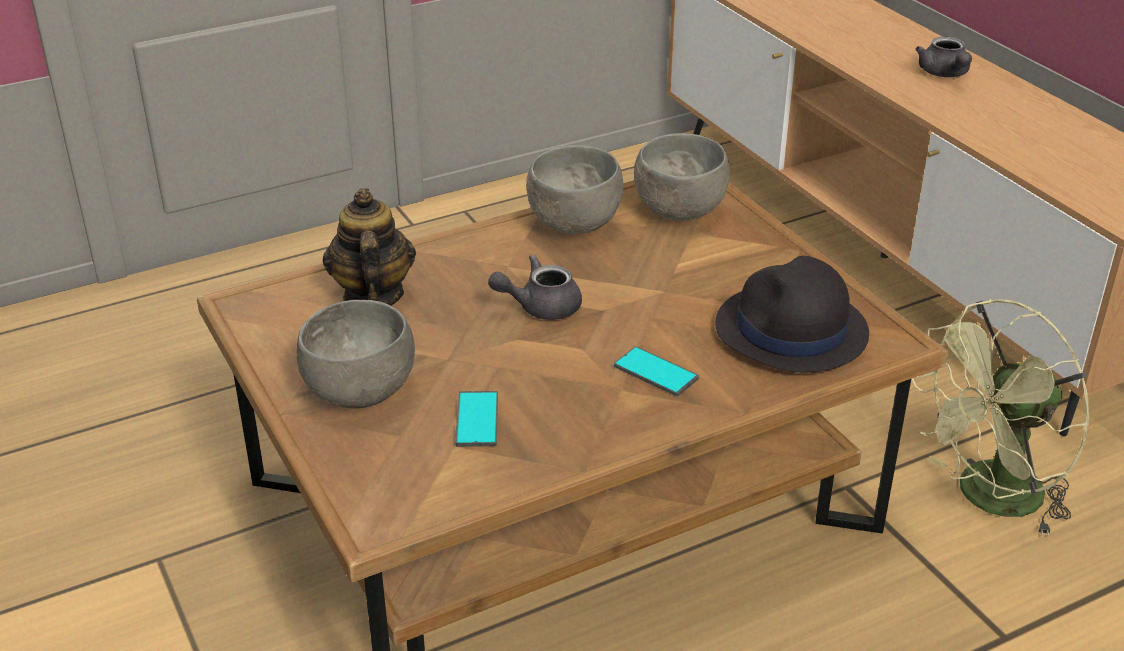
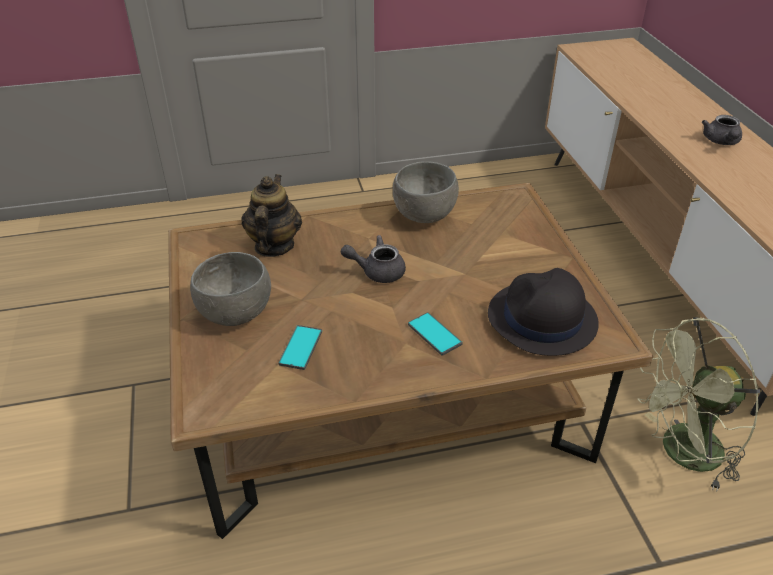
camera: 15 degrees right, 5 degrees up
grey bowl [634,133,730,221] -> none

